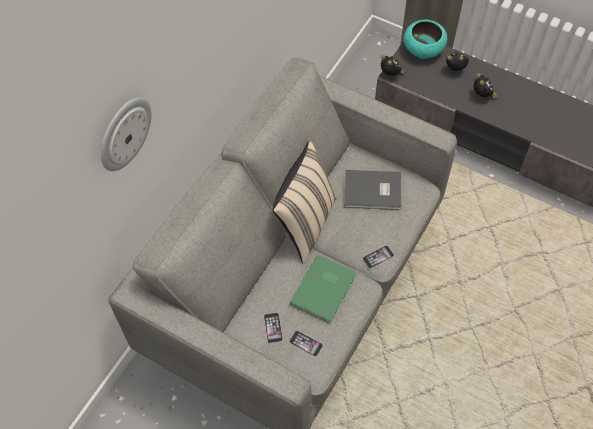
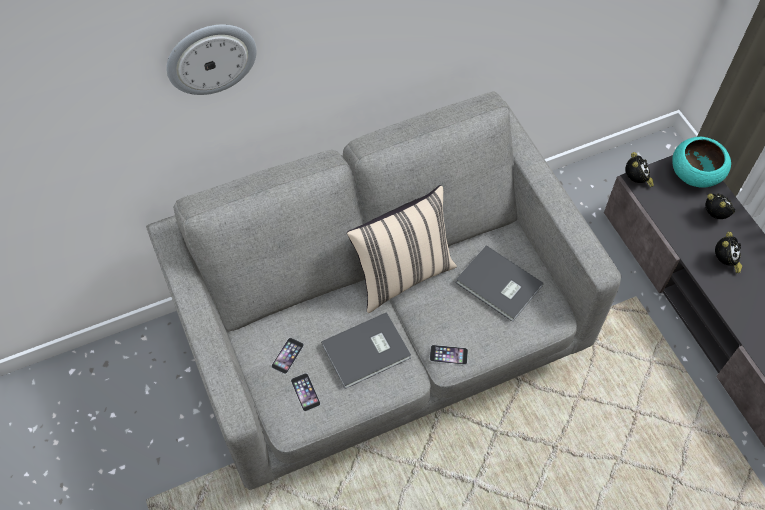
camera: 35 degrees right, 0 degrees up
green book [290,255,357,324] -> grey book [321,312,411,389]

